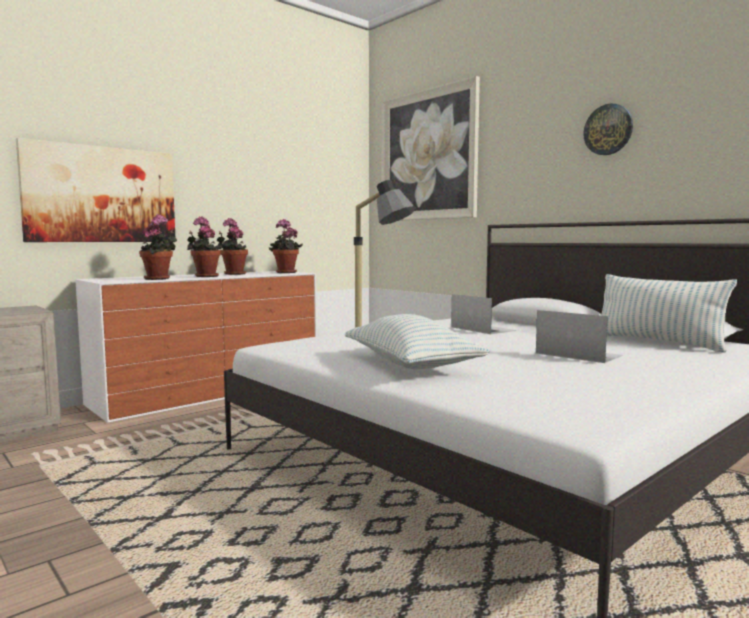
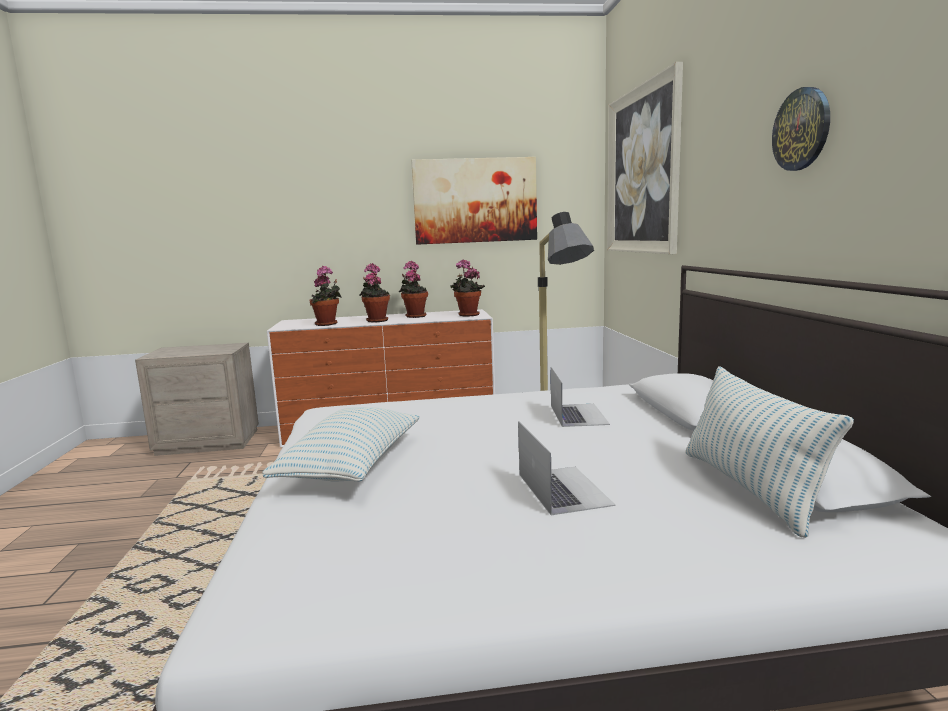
camera: 35 degrees right, 5 degrees up
picture [16,138,175,242] -> picture moved to [411,157,537,245]

